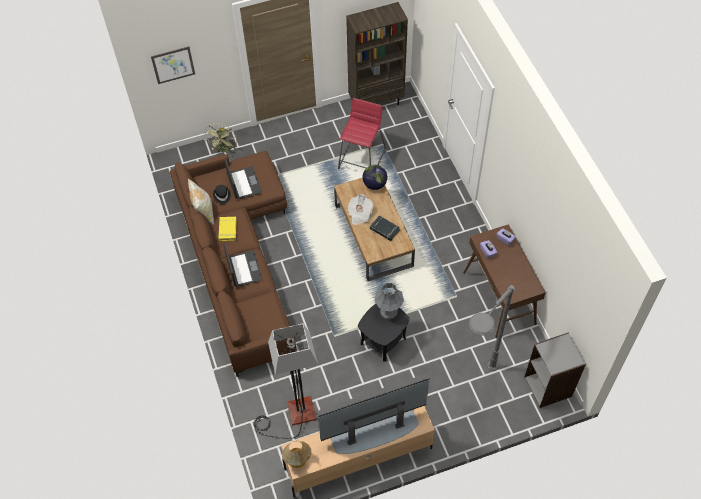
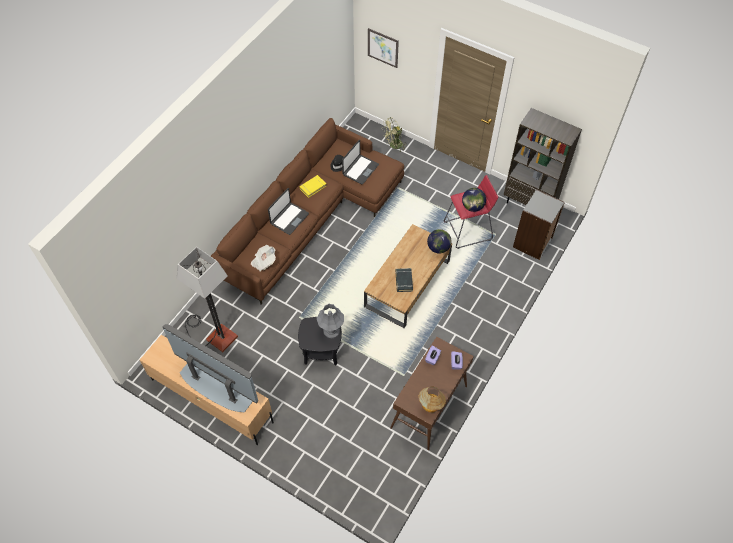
camera: 50 degrees right, 0 degrees up
pillow [188,179,214,225] -> none
table lamp [282,441,311,468] -> table lamp moved to [419,386,446,413]
newspaper [347,194,374,225] -> newspaper moved to [251,245,276,272]
grey floor lamp [469,285,515,371] -> none
grey bookcase [525,332,586,408] -> grey bookcase moved to [513,189,565,260]
none -> globe [462,188,486,212]

